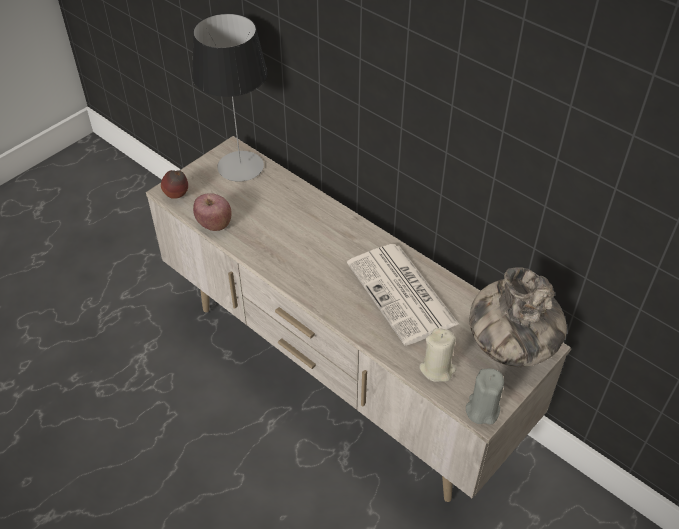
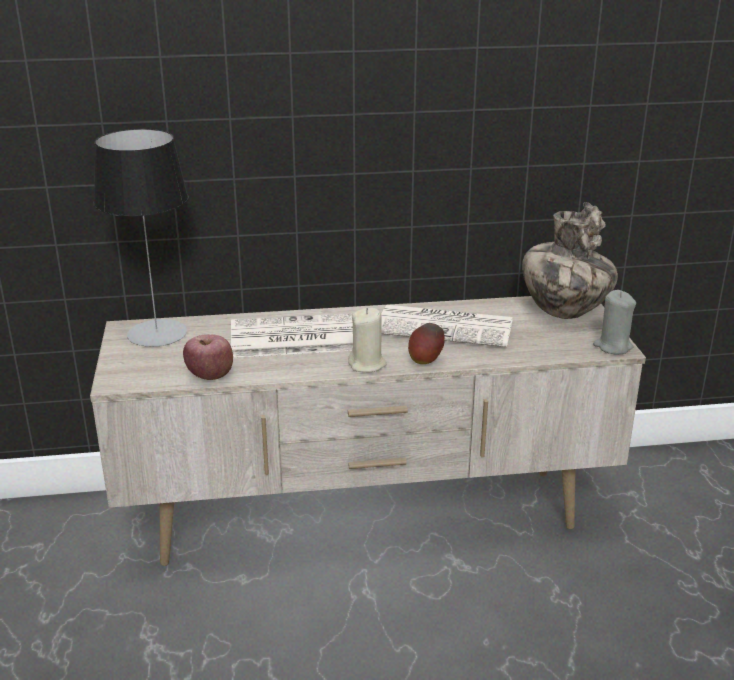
camera: 50 degrees left, 20 degrees down
apple [161,170,188,199] -> apple moved to [408,323,445,364]
beige candle [419,328,457,382] -> beige candle moved to [348,308,387,372]
none -> newspaper [231,313,353,358]

